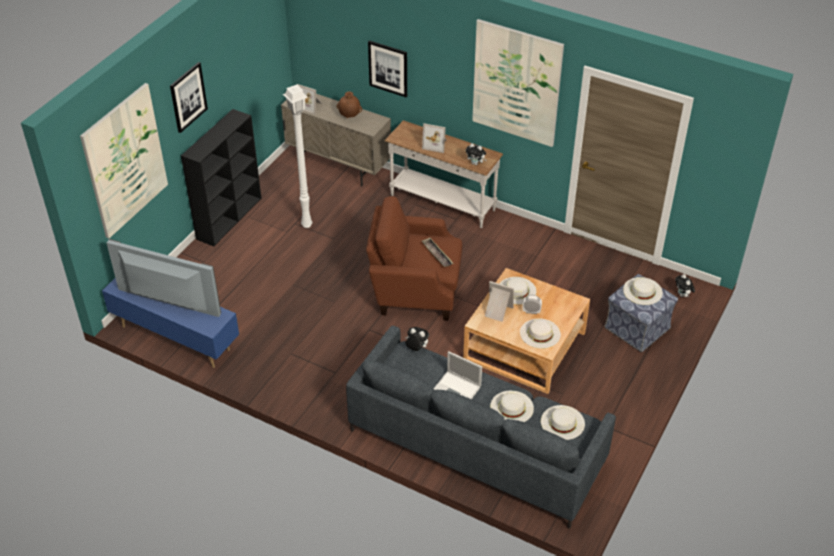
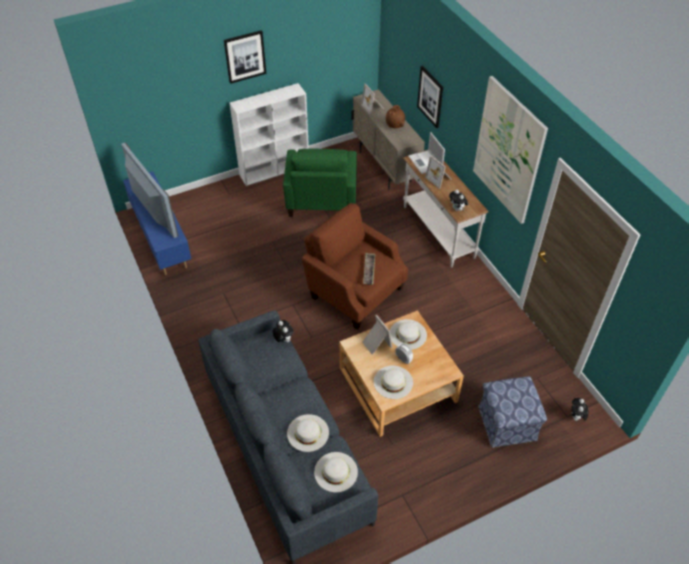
camera: 35 degrees right, 5 degrees up
picture [80,83,168,239] -> none
black bookcase [181,109,262,246] -> white bookcase [230,83,309,186]
white floor lamp [283,85,312,228] -> green armchair [283,149,357,217]
laptop [434,351,482,399] -> laptop moved to [408,132,445,174]
white hat [623,277,663,305] -> none

